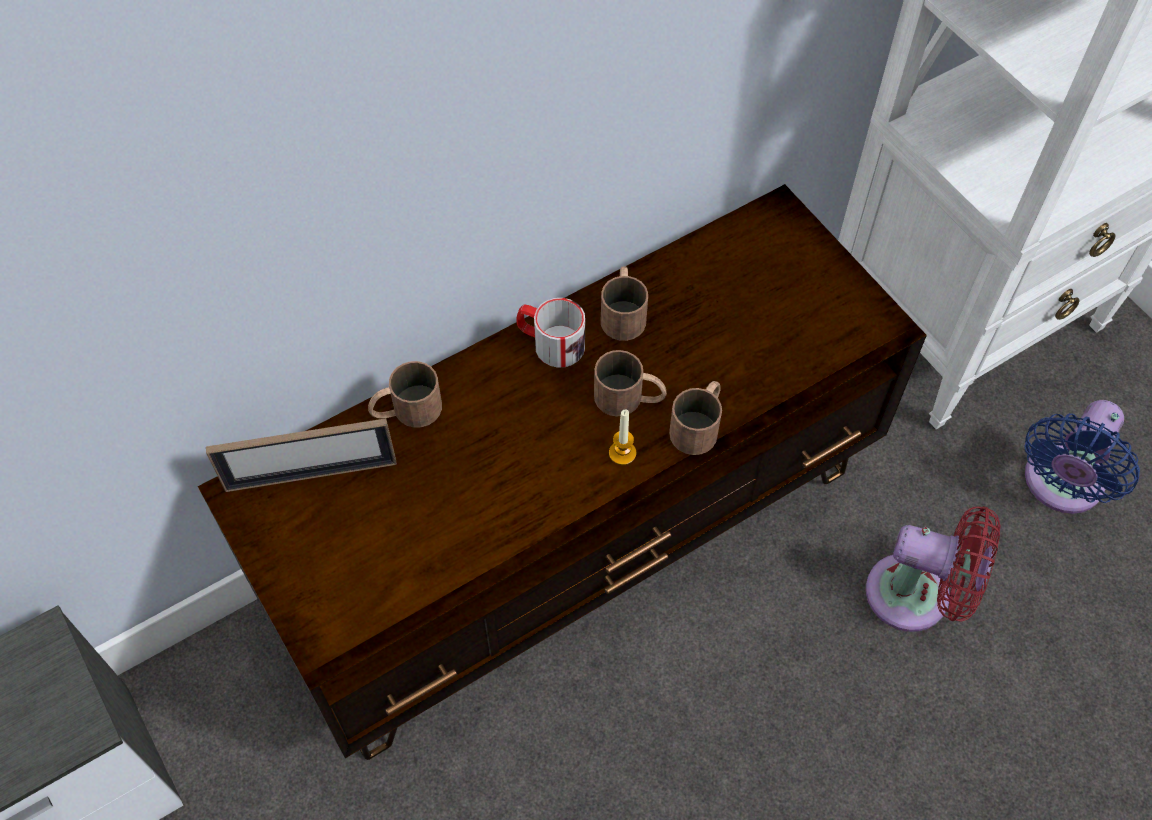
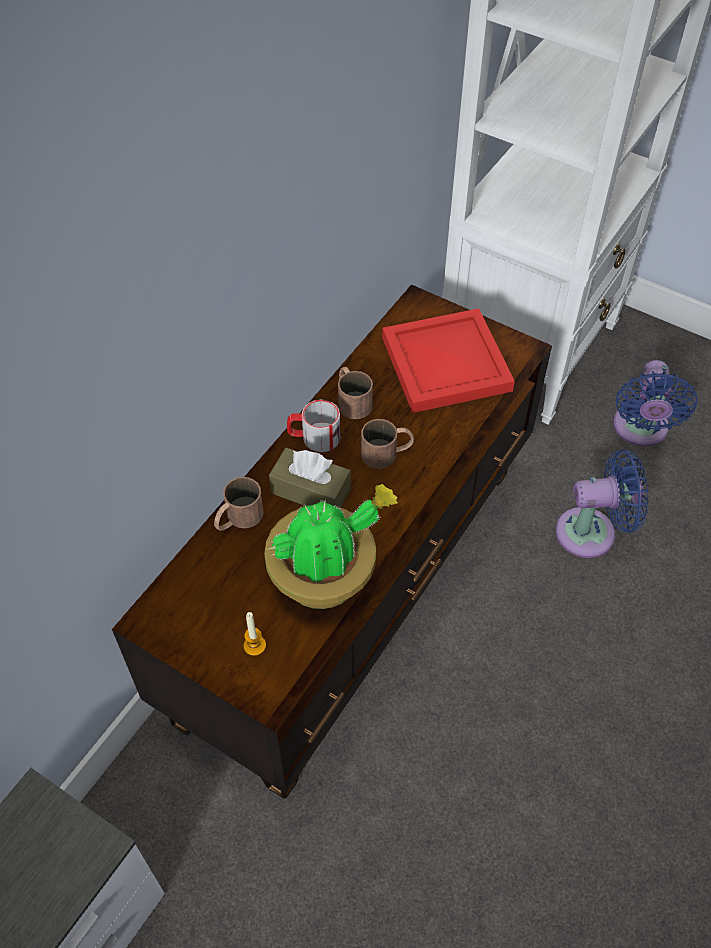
camera: 25 degrees left, 5 degrees down
picture frame [206,418,397,492] -> none
candle [609,409,636,465] -> candle moved to [243,612,266,656]
brown mug [669,381,722,455] -> none
red fan [866,506,1001,632] -> blue fan [556,449,649,558]
none -> potted plant [264,484,398,609]
none -> brown tissue box [269,448,351,507]
none -> red tray [382,308,515,413]

